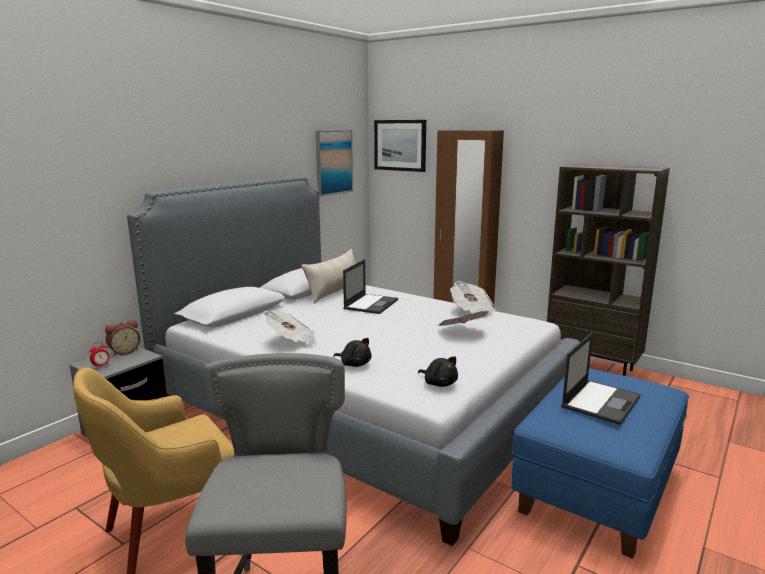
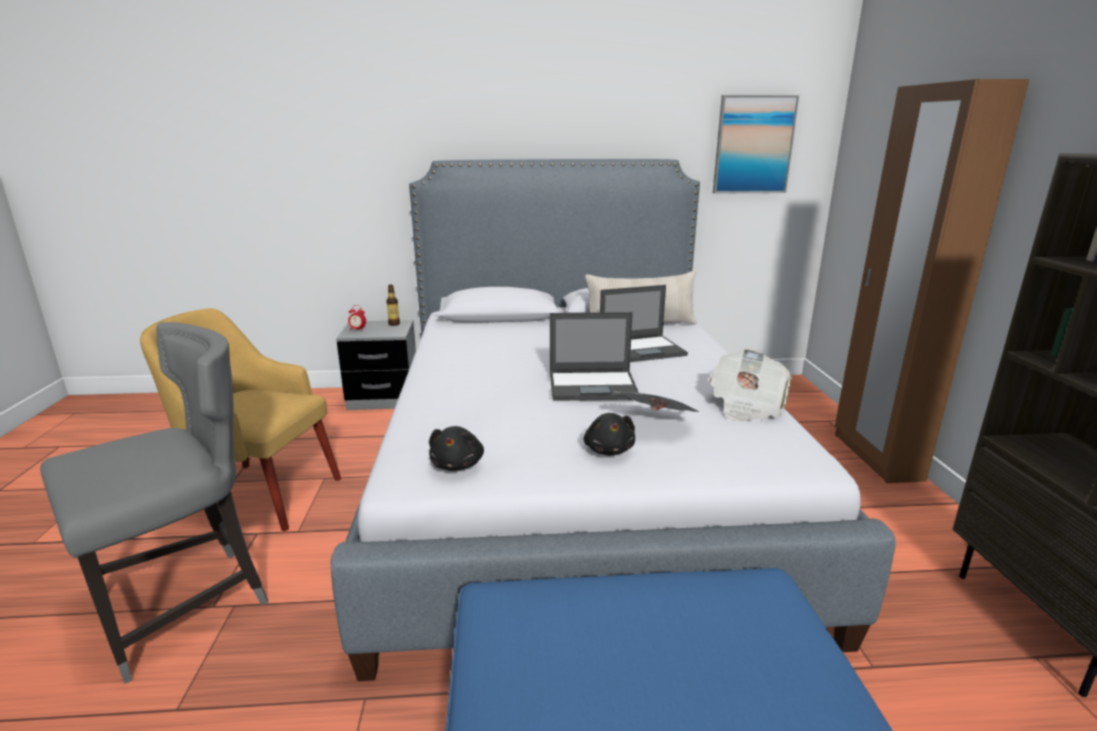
camera: 50 degrees right, 5 degrees up
alarm clock [105,320,140,356] -> bottle [386,285,400,326]
newspaper [263,311,317,345] -> none
black plush toy [333,338,372,367] -> black plush toy moved to [584,413,635,455]
picture [374,120,426,172] -> none
laptop [561,333,641,425] -> laptop moved to [550,312,639,401]

